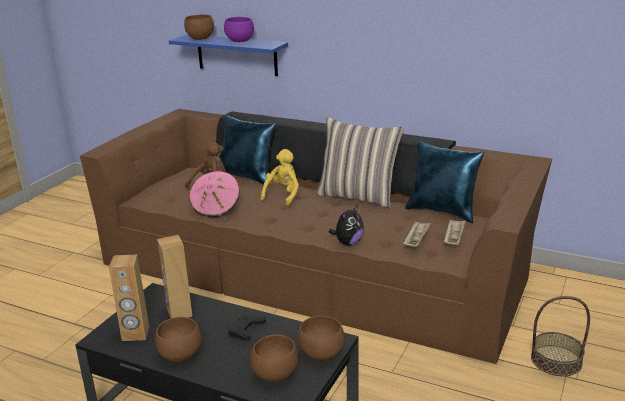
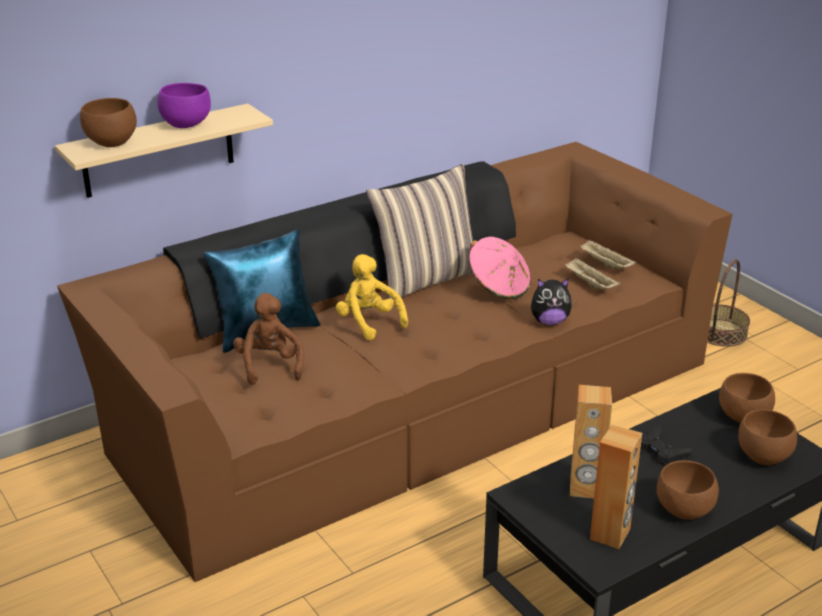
camera: 60 degrees left, 5 degrees up
blue shelf [169,34,288,76] -> beige shelf [55,103,273,198]
pink hat [189,171,240,217] -> pink hat moved to [469,237,531,299]
plush toy [329,205,364,245] -> plush toy turned 105 degrees clockwise [531,278,572,325]
blue pillow [405,141,484,223] -> none

